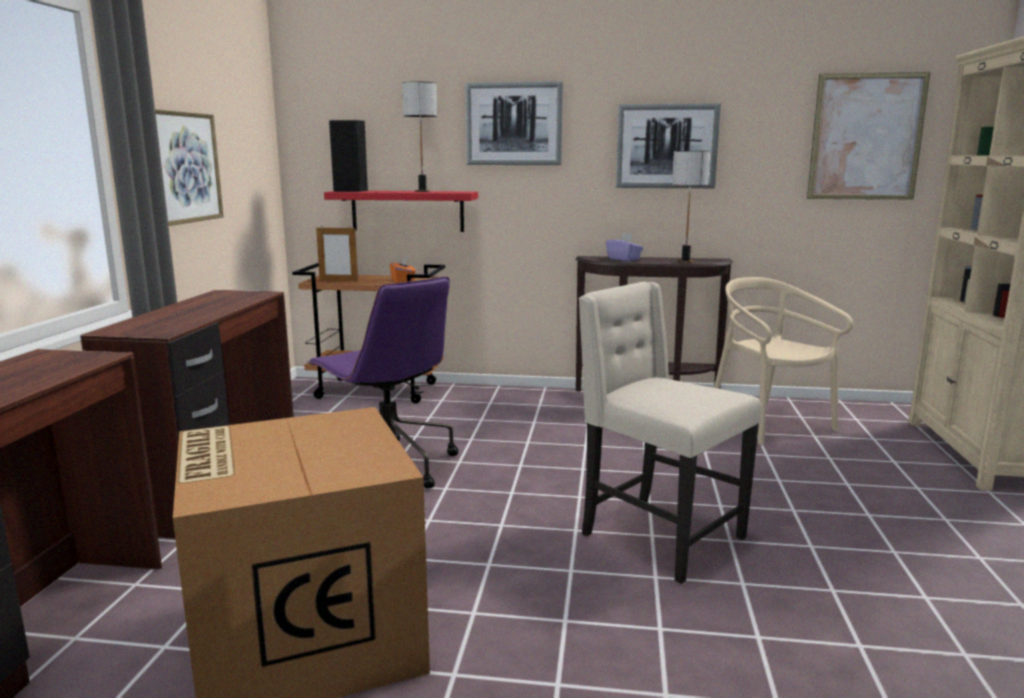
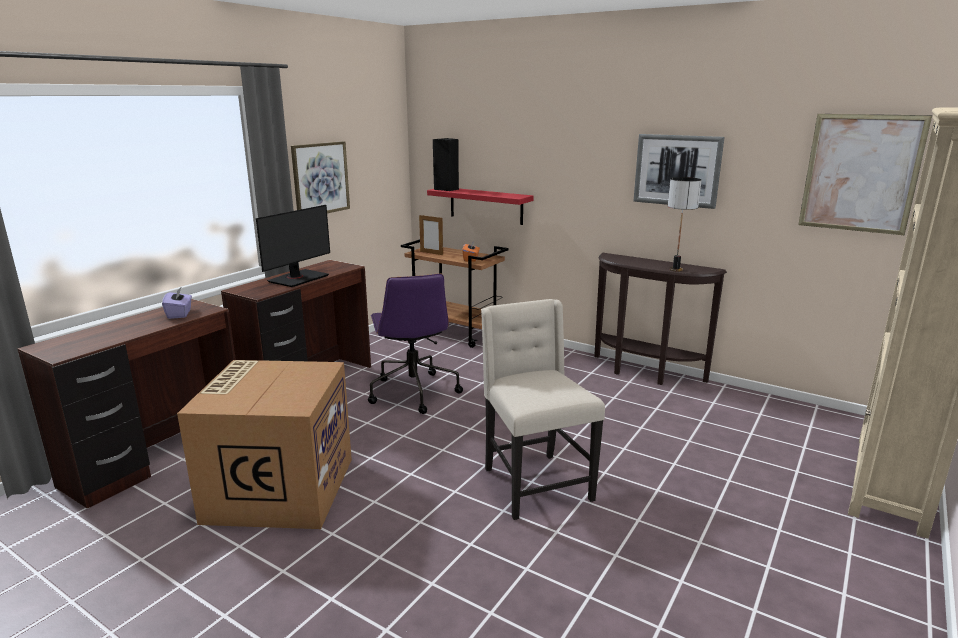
camera: 25 degrees right, 5 degrees up
table lamp [402,81,437,192] -> none
picture [465,81,563,165] -> none
purple tissue box [606,233,643,261] -> purple tissue box moved to [162,286,192,319]
beige chair [714,277,853,445] -> none
none -> monitor [256,205,330,287]

